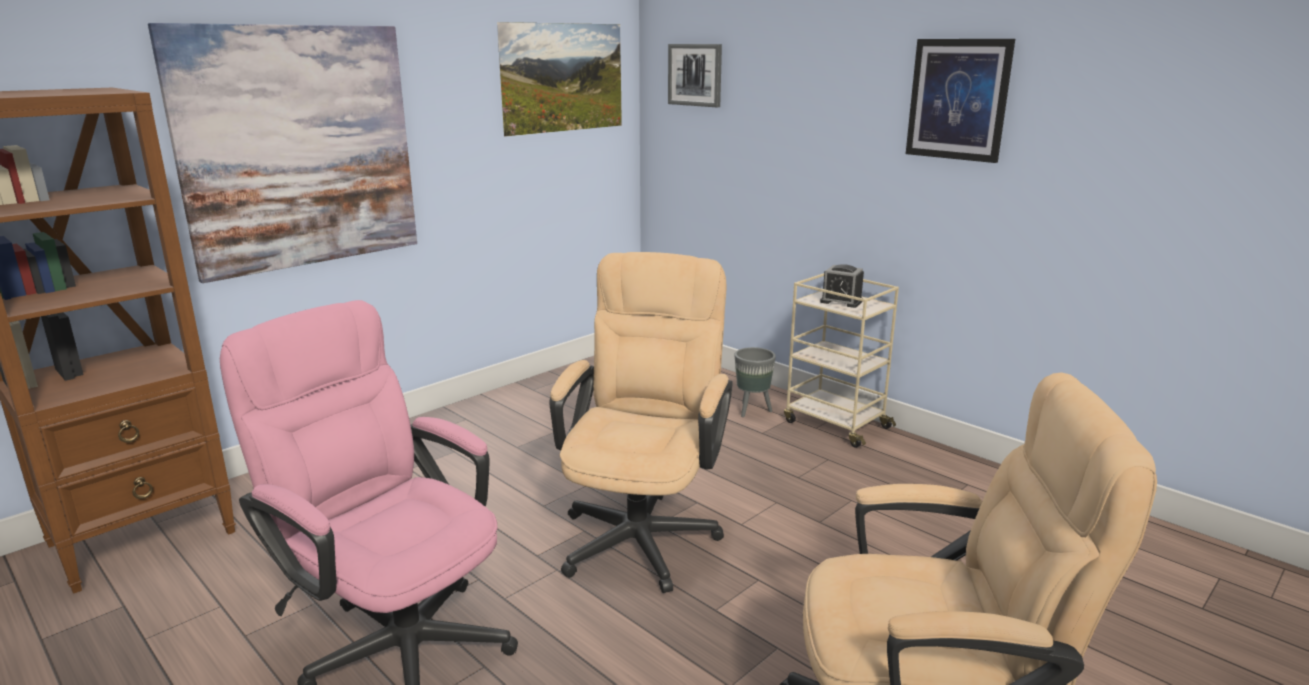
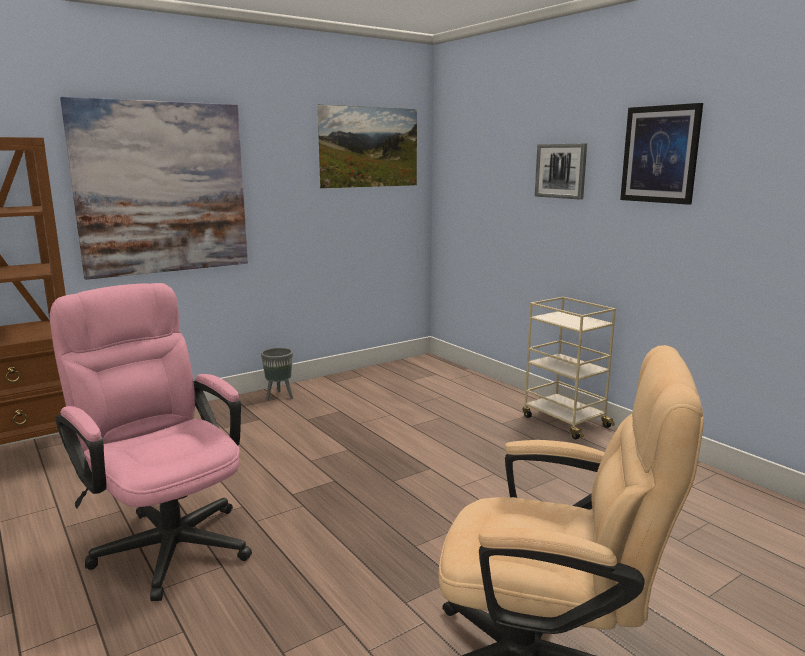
camera: 10 degrees right, 5 degrees down
beige office chair [549,252,733,593] -> none
picture [668,44,722,107] -> picture moved to [535,144,587,200]
grey planter [735,347,776,417] -> grey planter moved to [261,348,293,401]
alarm clock [820,264,864,308] -> none

